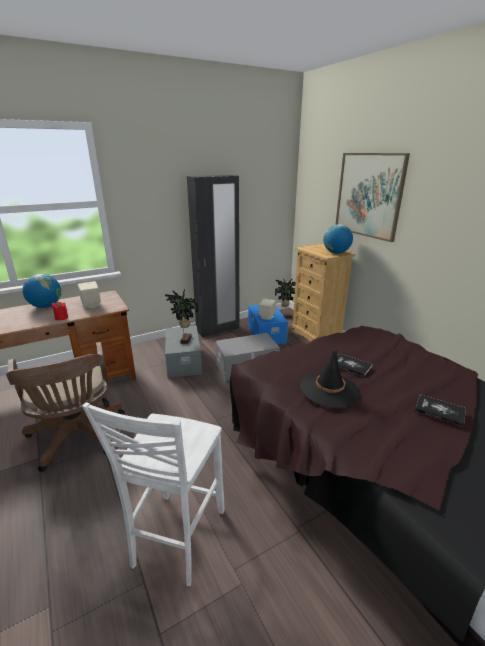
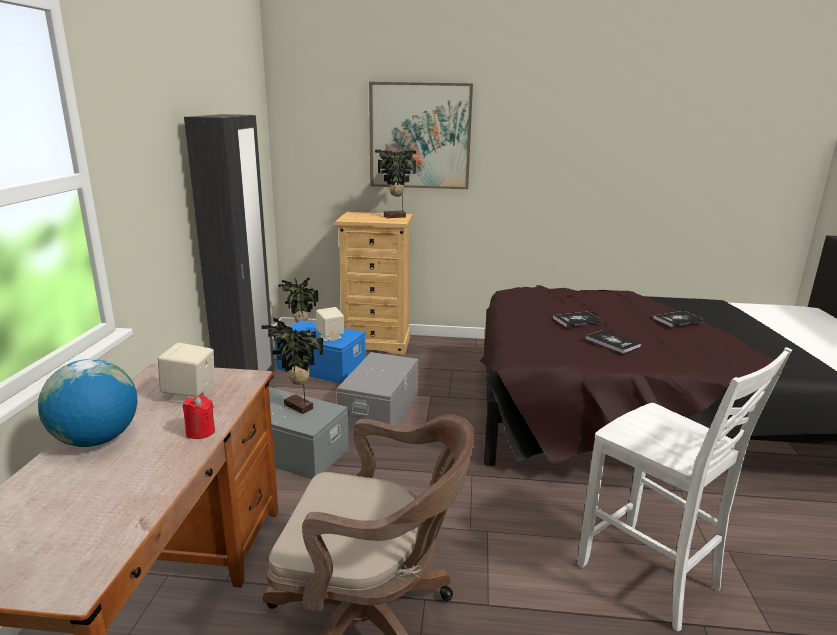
camera: 55 degrees left, 5 degrees down
black hat [300,347,360,408] -> book [585,330,641,353]
globe [323,224,353,254] -> potted plant [375,150,416,218]

